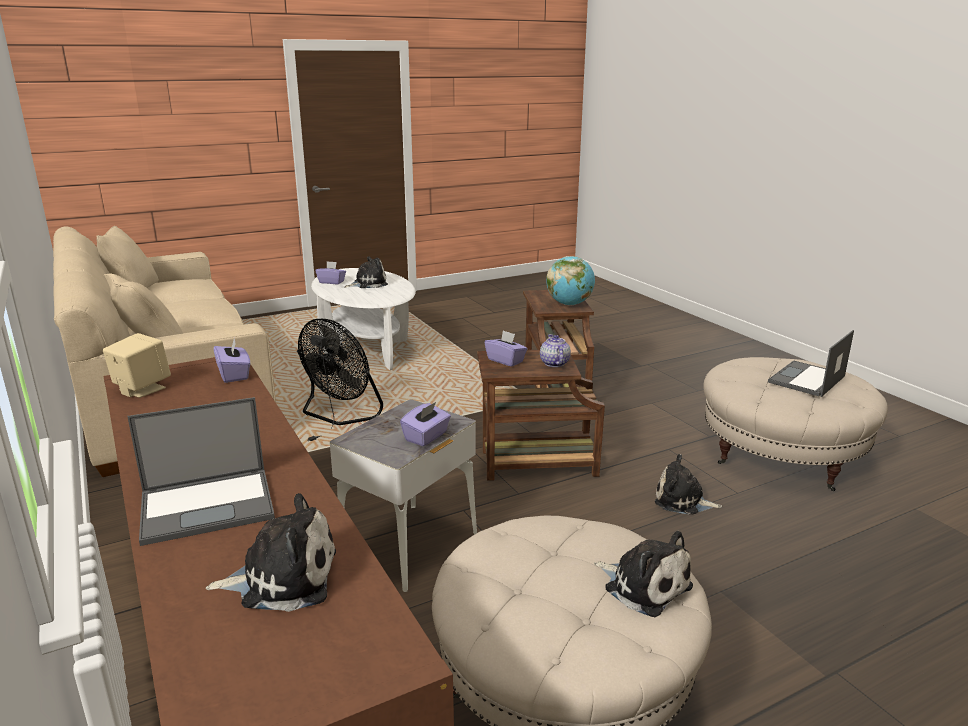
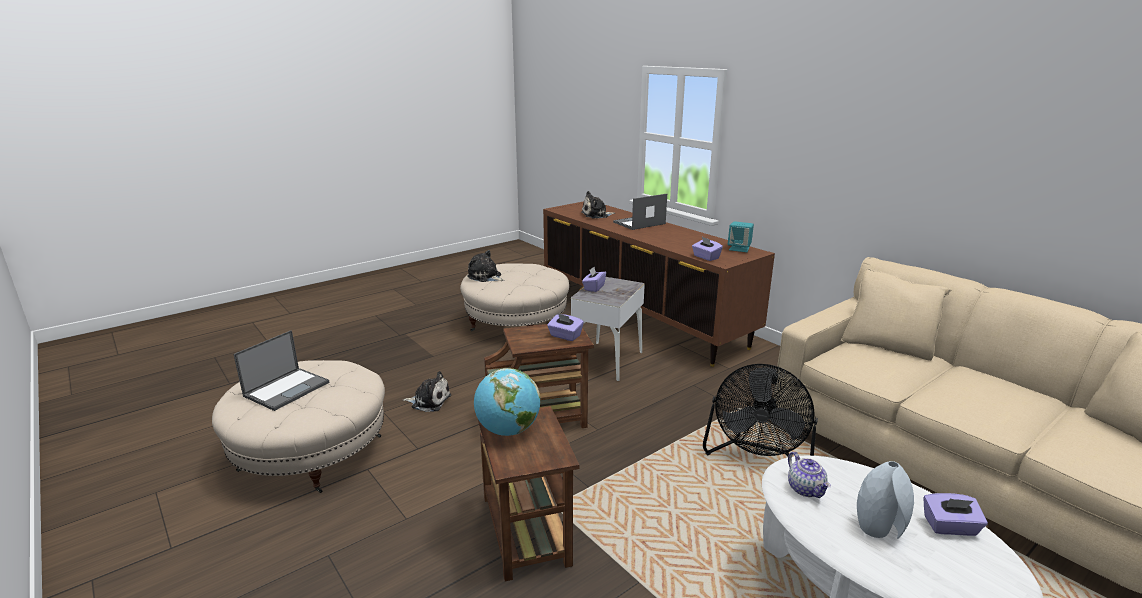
camera: 170 degrees right, 0 degrees up
beige speaker [103,333,171,398] -> turquoise speaker [728,221,754,252]
plush toy [345,256,388,288] -> grey vase [857,461,914,539]
teapot [540,334,571,367] -> teapot moved to [788,452,831,498]

